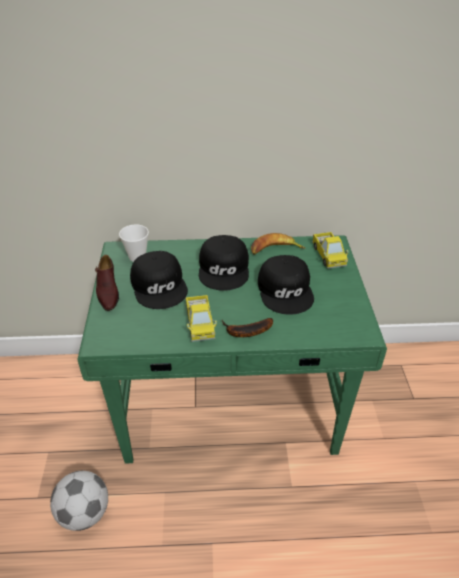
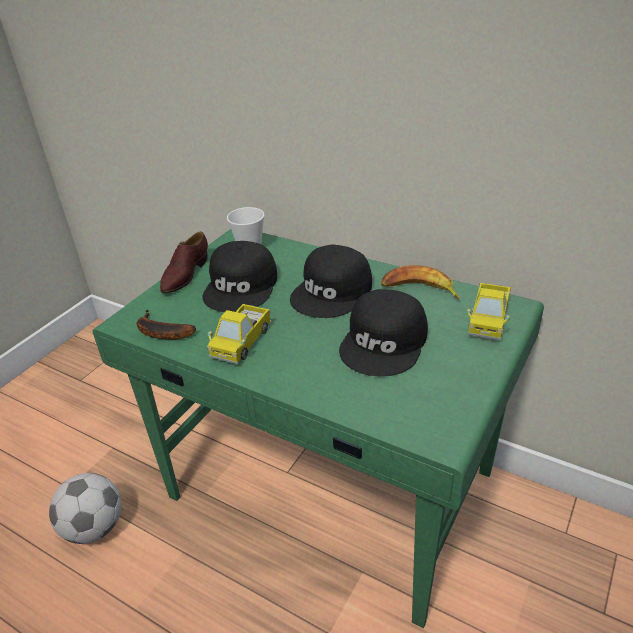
camera: 35 degrees right, 5 degrees down
banana [222,318,273,337] -> banana moved to [137,310,196,339]

